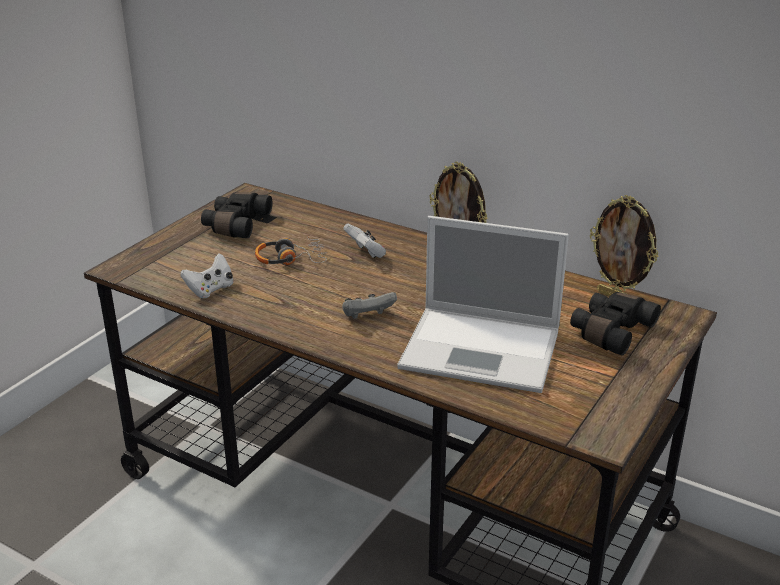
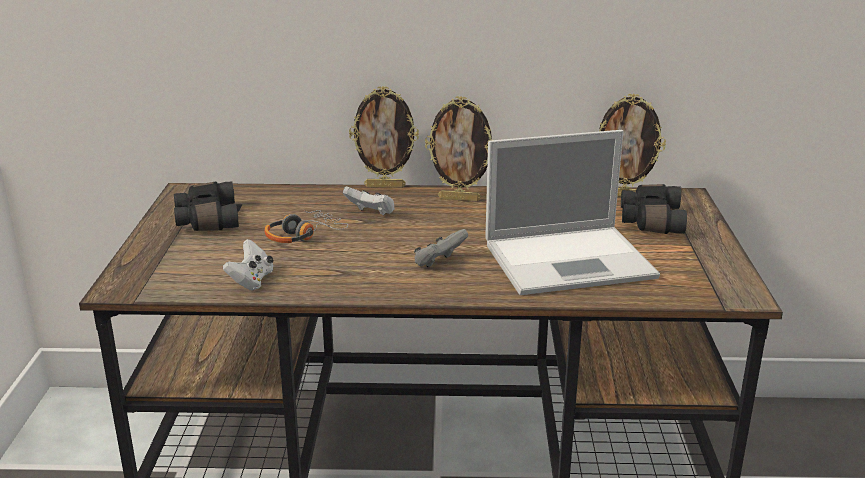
camera: 30 degrees left, 5 degrees down
none -> picture frame [349,86,419,188]

